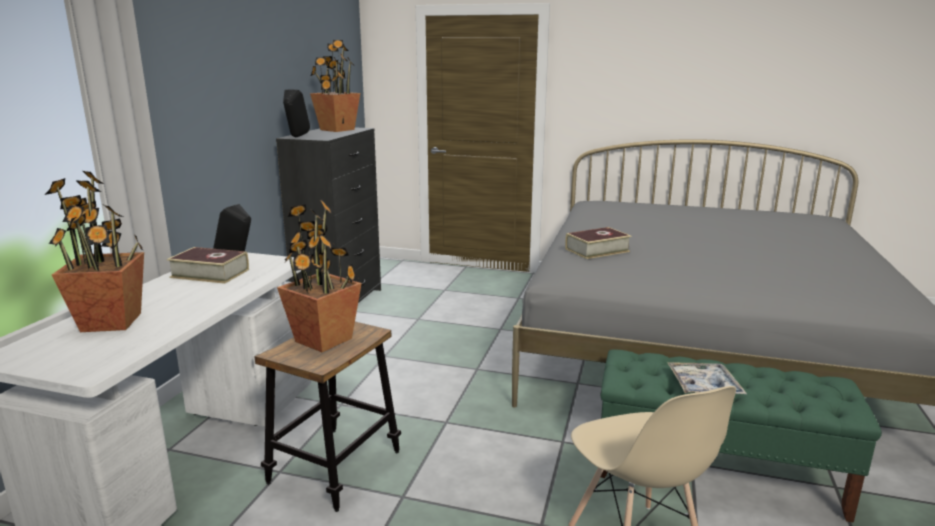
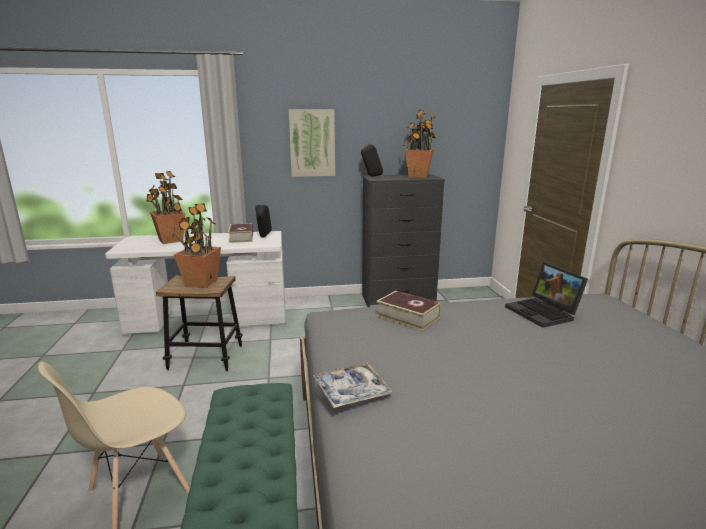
camera: 65 degrees right, 0 degrees up
tray [667,362,747,394] -> tray moved to [313,362,392,408]
none -> picture [289,109,335,177]
none -> laptop [505,262,588,328]

